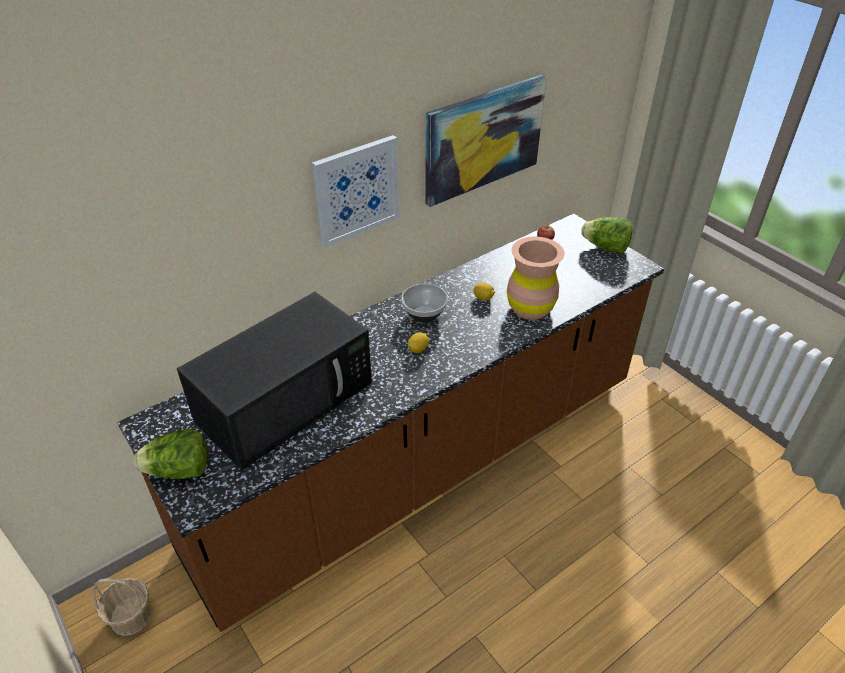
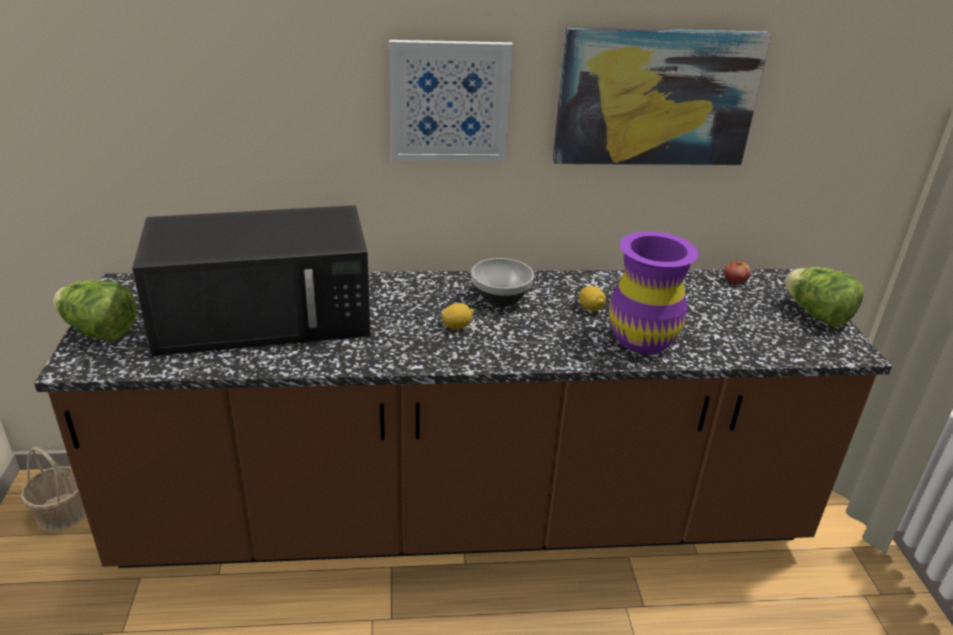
camera: 30 degrees right, 10 degrees down
brown vase [507,237,565,320] -> purple vase [609,231,699,354]

